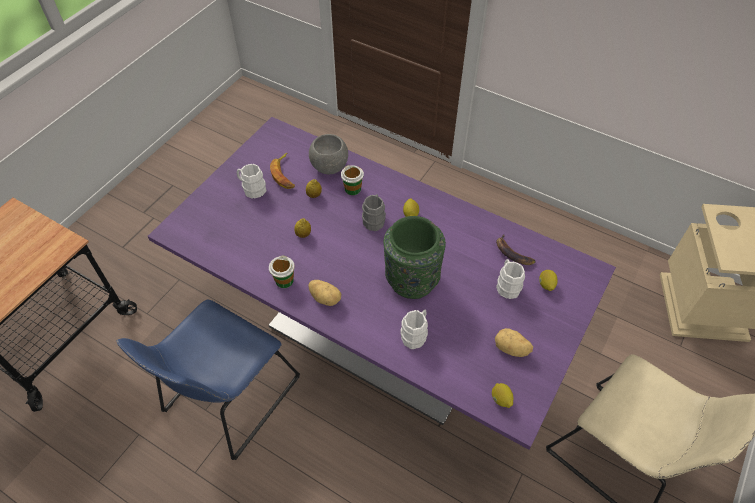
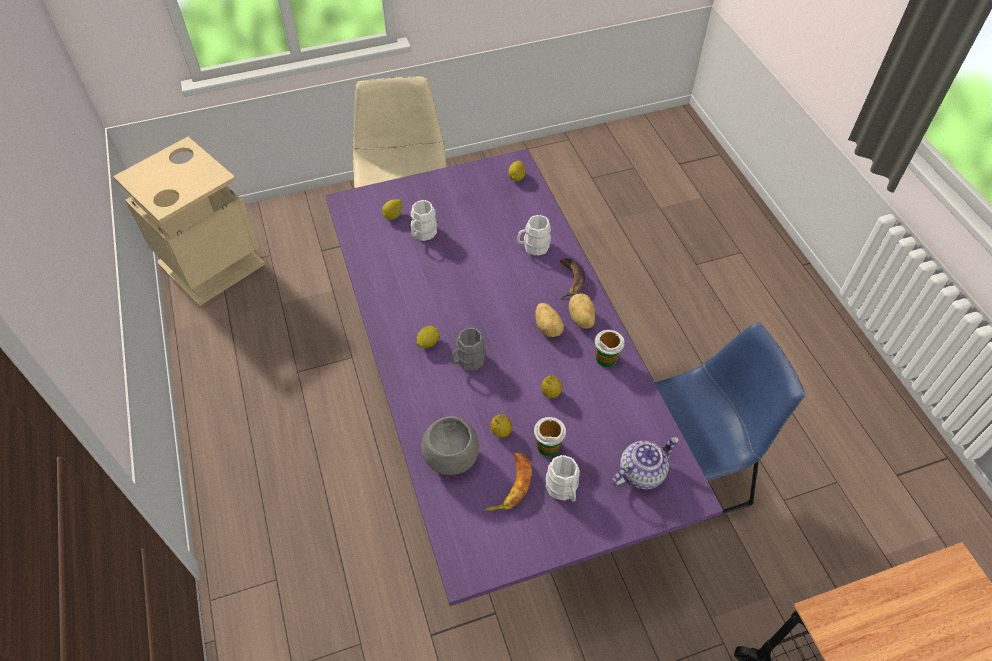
camera: 140 degrees left, 0 degrees up
cup [341,165,364,195] -> cup moved to [534,417,566,457]
green vase [384,216,446,299] -> none
potato [495,328,533,357] -> potato moved to [535,303,564,337]
banana [496,235,536,265] -> banana moved to [559,258,585,300]
none -> teapot [612,437,679,490]

